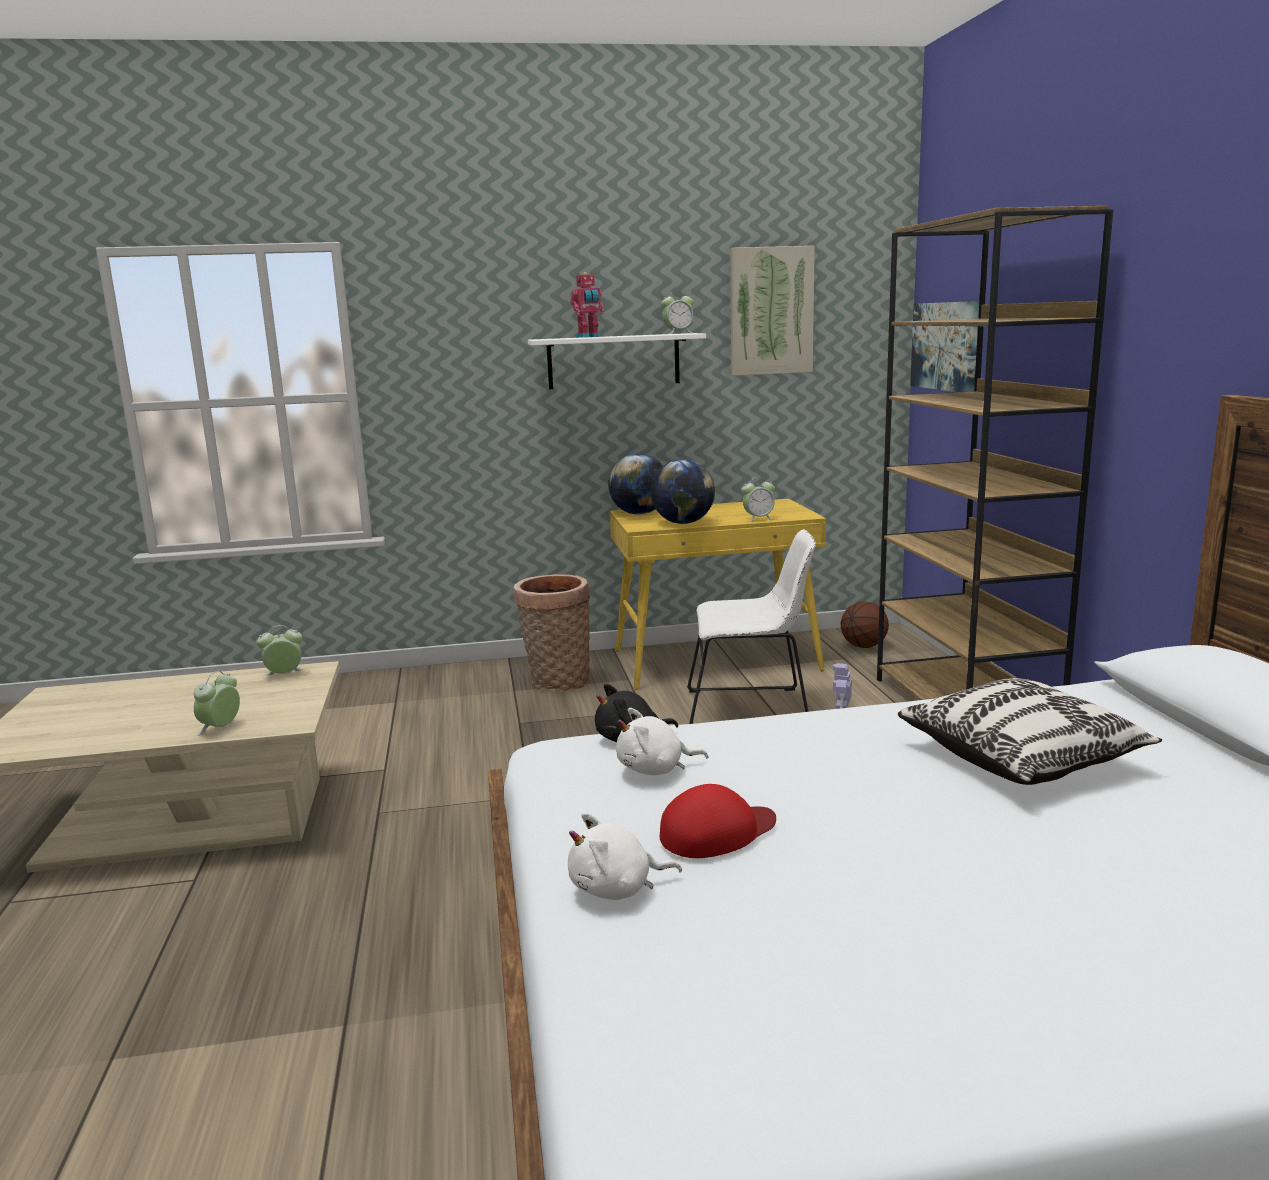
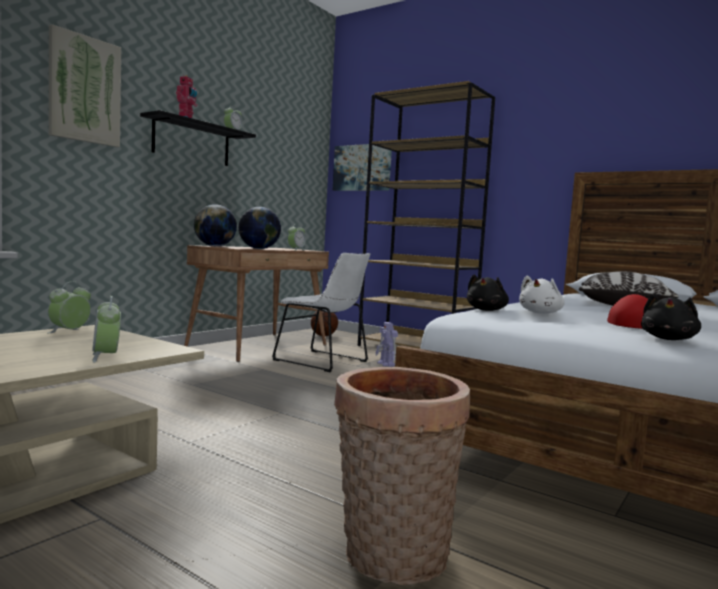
camera: 45 degrees left, 10 degrees down
basket [514,574,590,691] -> basket moved to [334,367,470,585]
white shelf [528,333,706,389] -> black shelf [140,110,256,166]
white plush toy [568,813,682,900] -> black plush toy [641,293,701,340]
yellow desk [610,499,826,690] -> brown desk [184,245,329,362]
white chair [687,529,816,724] -> white chair turned 75 degrees clockwise [272,253,371,372]
picture [730,246,815,376] -> picture moved to [49,24,121,147]

